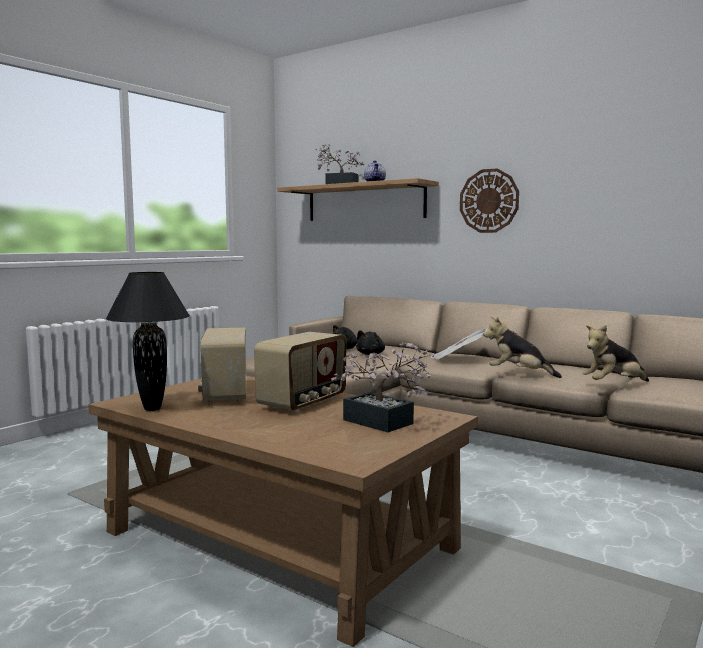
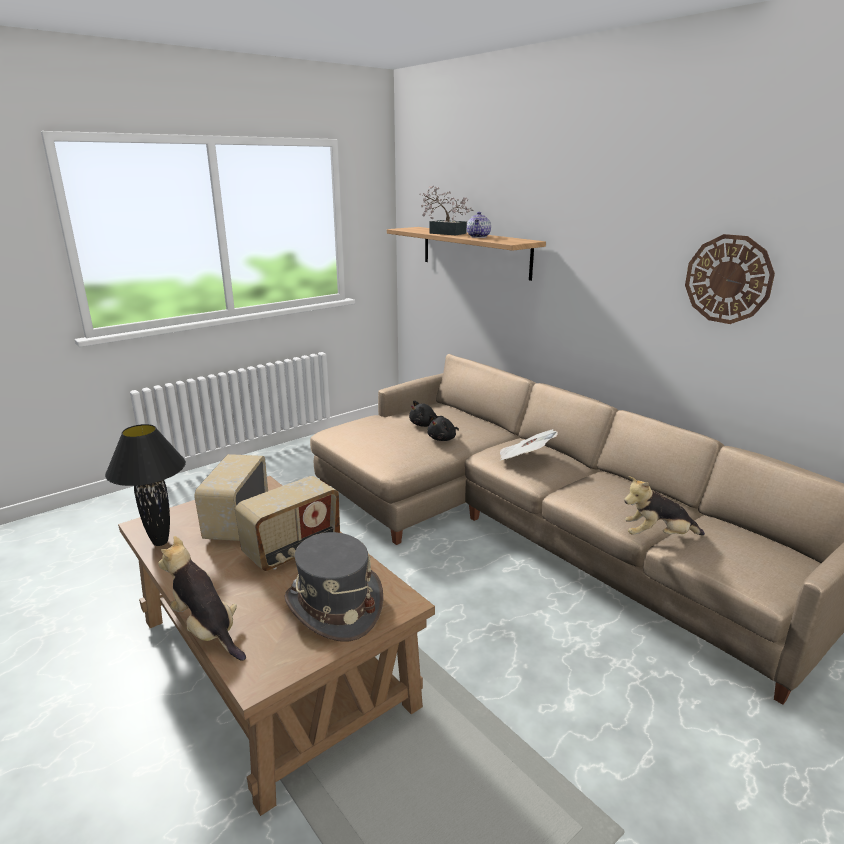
camera: 15 degrees right, 15 degrees up
potted plant [331,342,435,432] -> grey hat [285,532,383,642]
wall clock [460,168,519,233] -> wall clock moved to [685,234,775,324]
plush toy [483,317,562,378] -> plush toy moved to [158,536,246,661]

